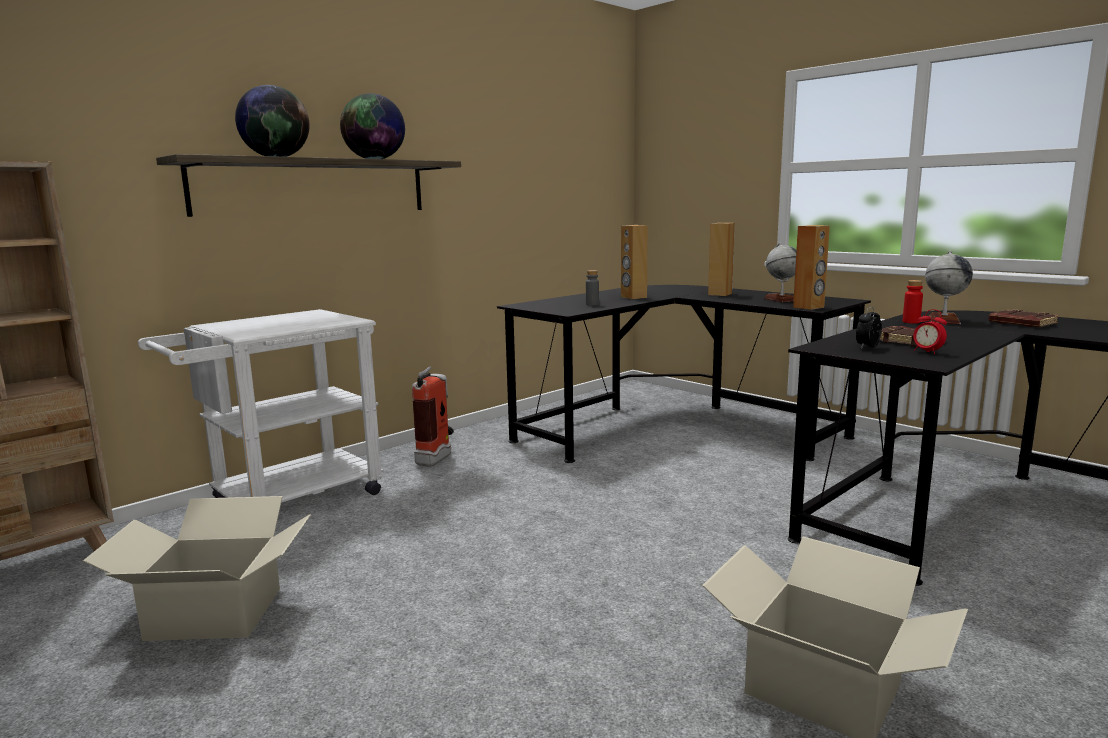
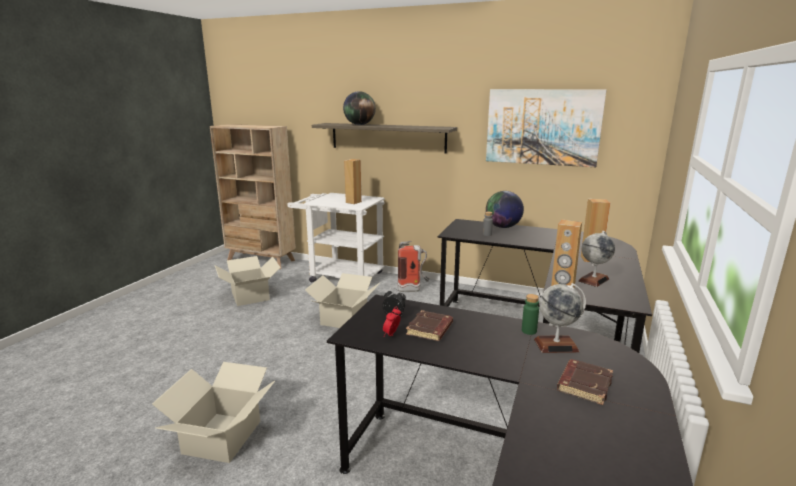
camera: 65 degrees right, 5 degrees up
globe [340,93,405,159] -> globe moved to [486,191,524,228]
brown speaker [621,225,647,299] -> brown speaker moved to [344,159,362,204]
red bottle [903,280,923,323] -> green bottle [522,294,539,335]
none -> cardboard box [305,273,380,328]
none -> picture [486,89,607,167]

